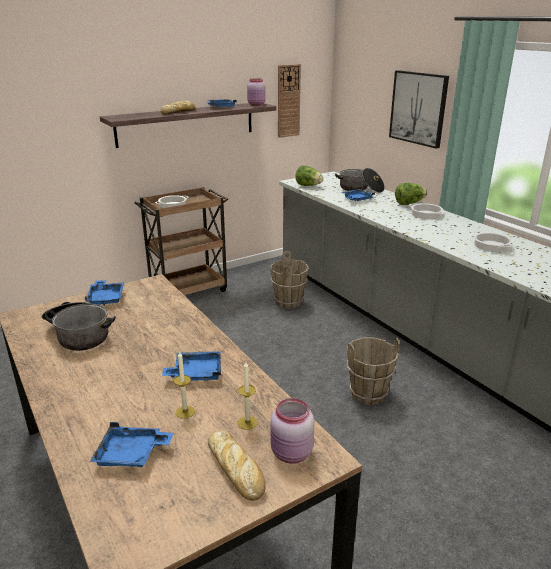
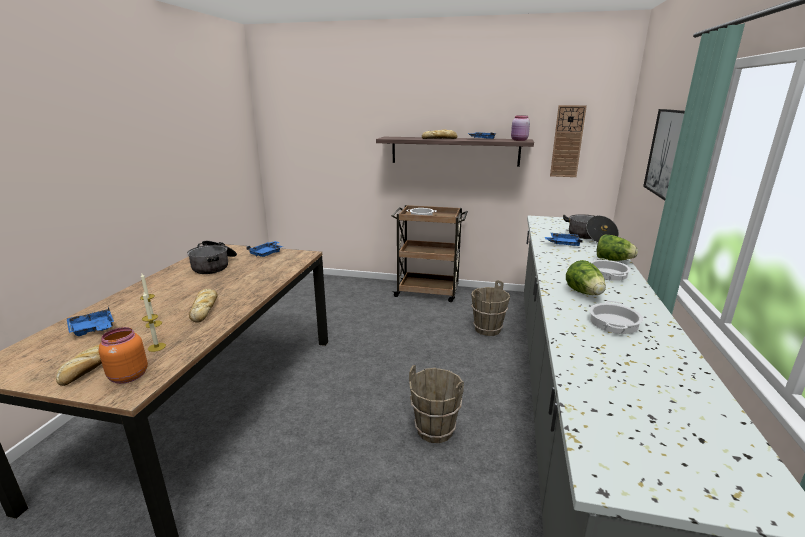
camera: 45 degrees right, 5 degrees down
blue tray [162,351,221,381] -> bread [189,289,218,322]
pink jar [270,398,314,464] -> orange jar [99,327,148,384]
lettuce [295,166,323,186] -> lettuce moved to [566,260,606,295]

